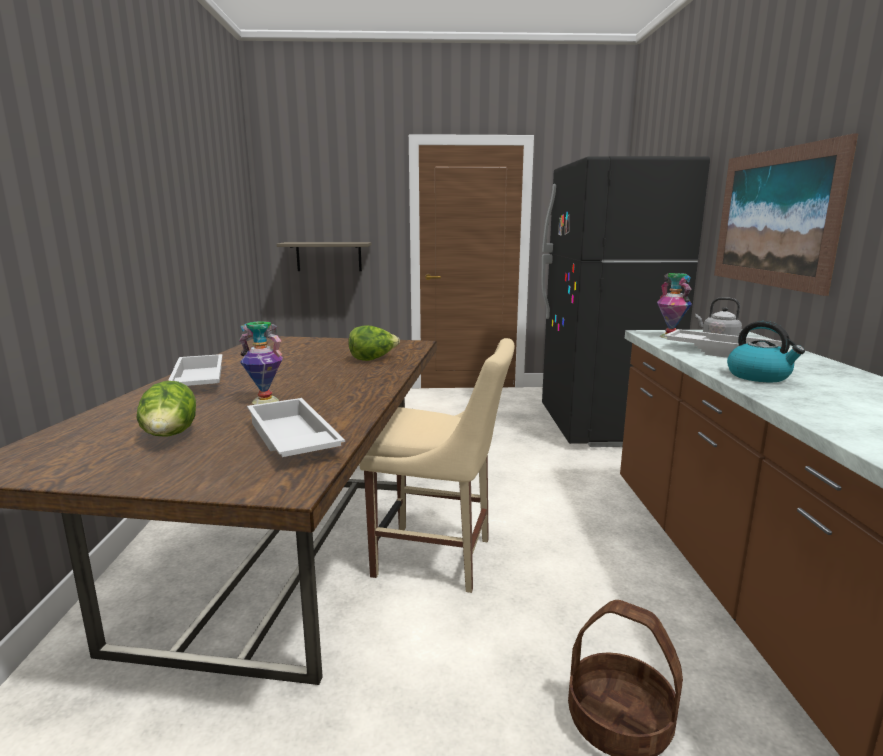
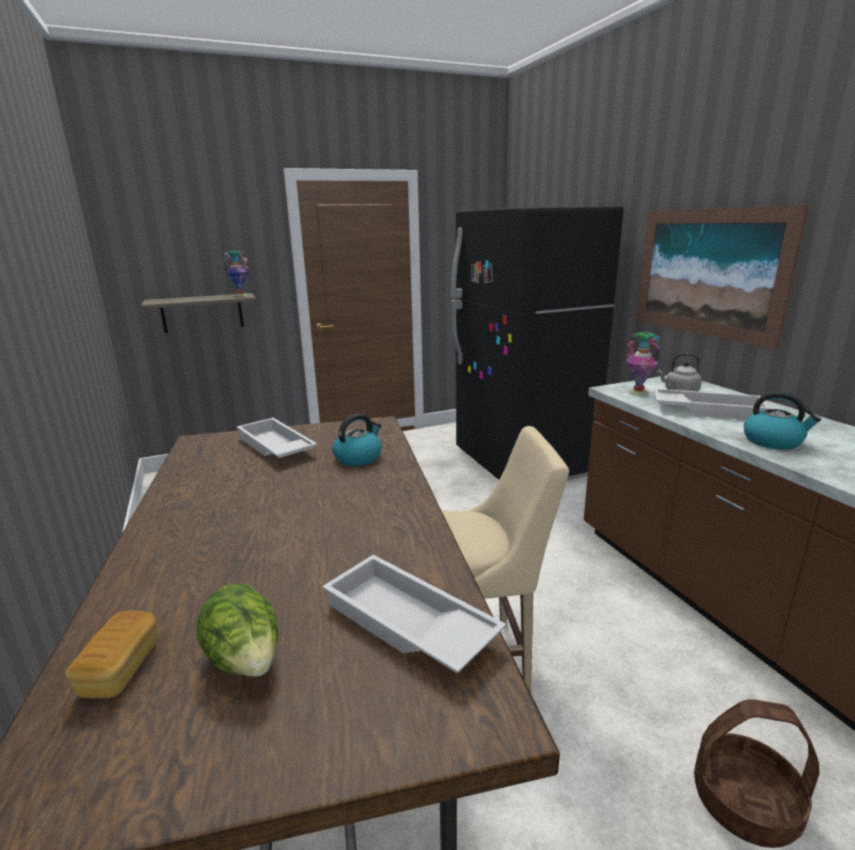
camera: 20 degrees left, 5 degrees up
white tray [168,354,223,386] -> white tray moved to [237,418,317,458]
vase [239,321,283,405] -> vase moved to [223,251,249,297]
lettuce [348,325,400,361] -> kettle [332,414,381,466]
none -> bread [65,611,158,699]

